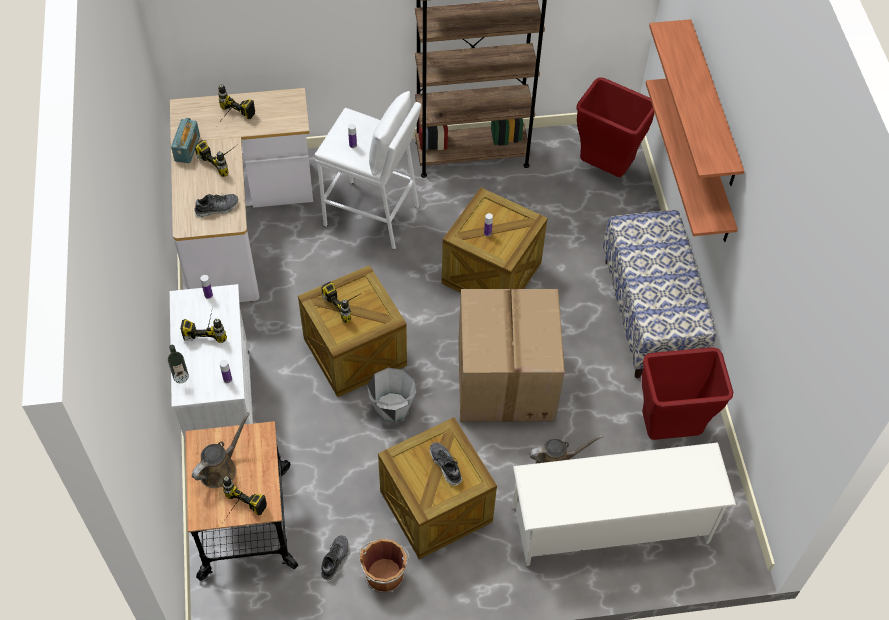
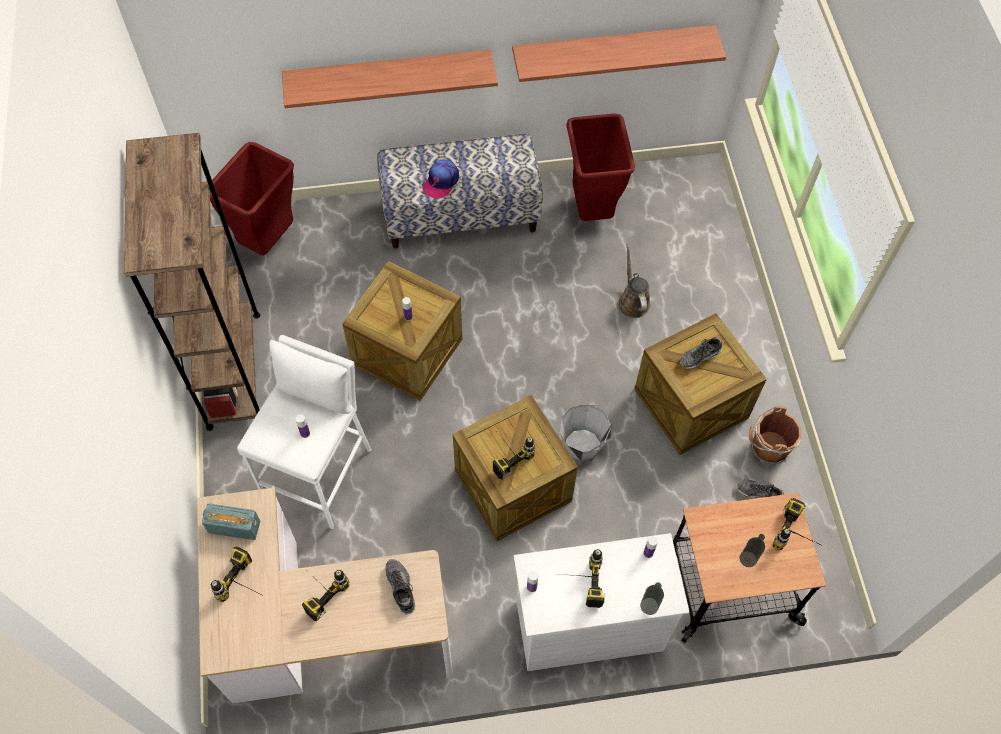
camera: 90 degrees left, 5 degrees up
radio [171,118,200,163] -> radio moved to [202,503,260,540]
brown watering can [192,413,250,488] -> bottle [739,534,765,567]
cardboard box [458,289,565,422] -> none
white shoe rack [512,442,736,566] -> none
shelf [649,19,744,186] -> shelf moved to [512,25,726,82]
none -> cap [423,160,459,199]

